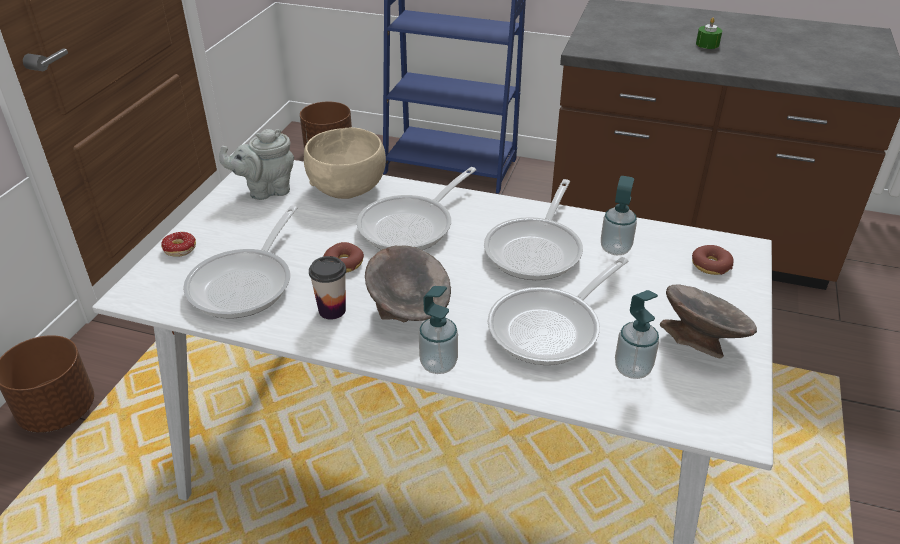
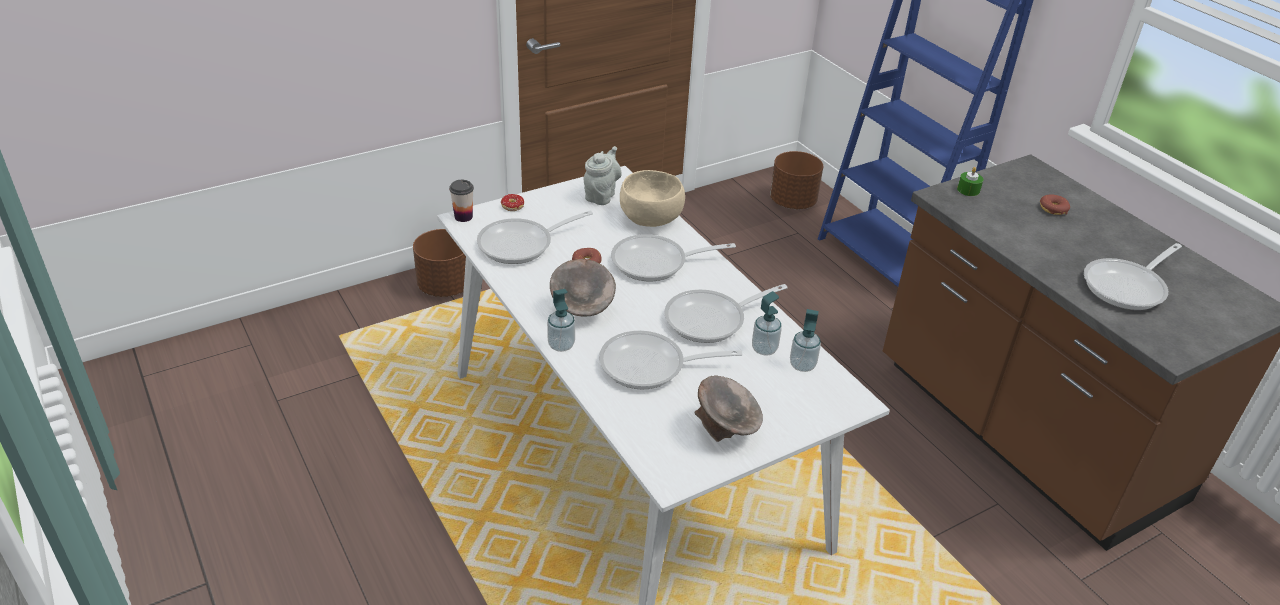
camera: 40 degrees right, 0 degrees up
grey teapot [219,129,294,200] -> grey teapot turned 90 degrees clockwise [583,146,621,205]
cup [309,256,346,319] -> cup moved to [449,180,474,222]
soap dispenser [615,290,659,379] -> soap dispenser moved to [790,309,821,372]
donut [692,245,734,275] -> donut moved to [1040,194,1070,215]
green candle [696,18,722,49] -> green candle moved to [957,167,983,196]
none -> frying pan [1084,243,1182,310]

